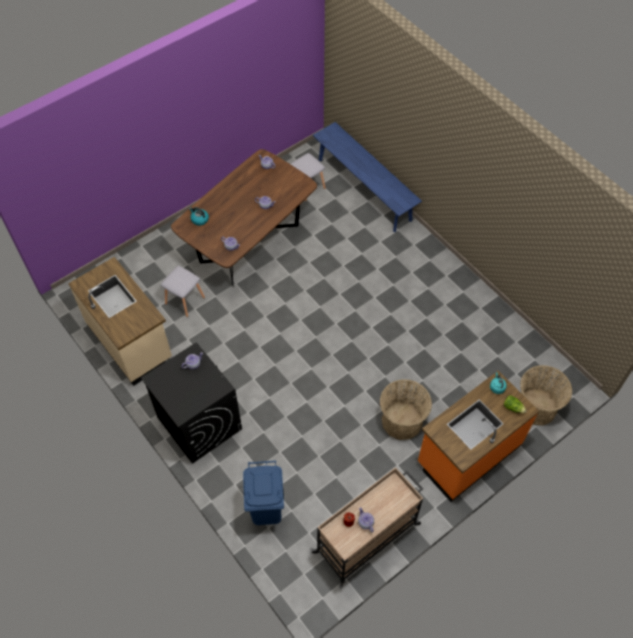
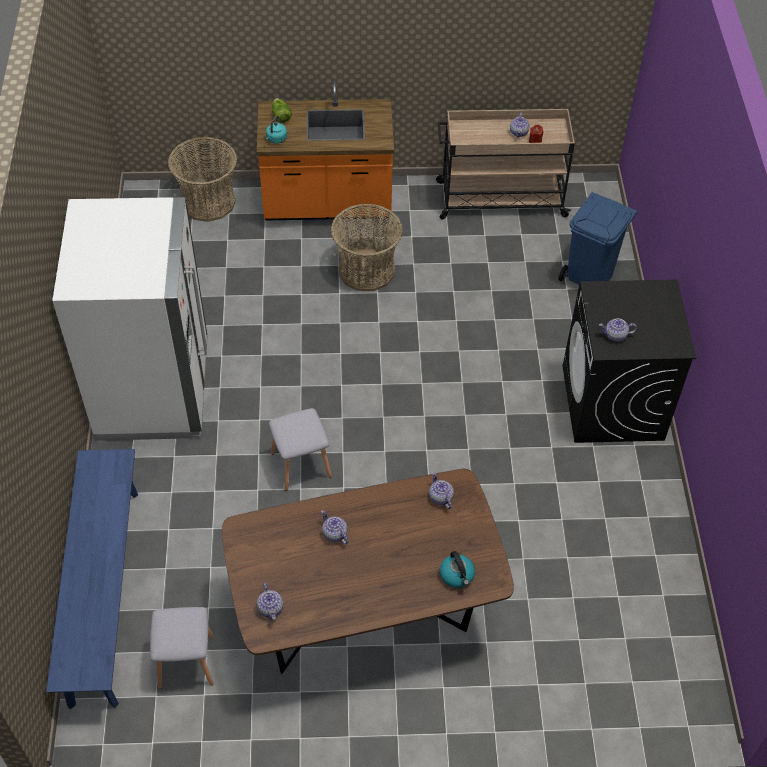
camera: 145 degrees left, 5 degrees down
beige counter [68,257,172,386] -> none
grey stool [161,266,205,317] -> grey stool moved to [269,408,332,491]
none -> white fridge [52,197,207,441]

